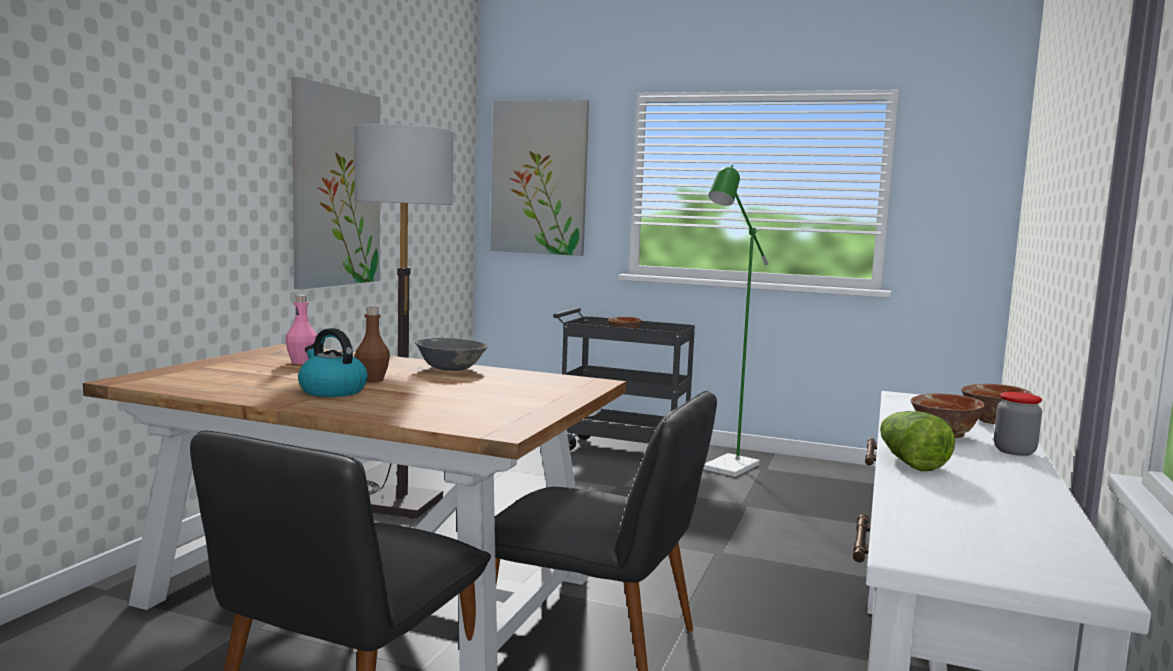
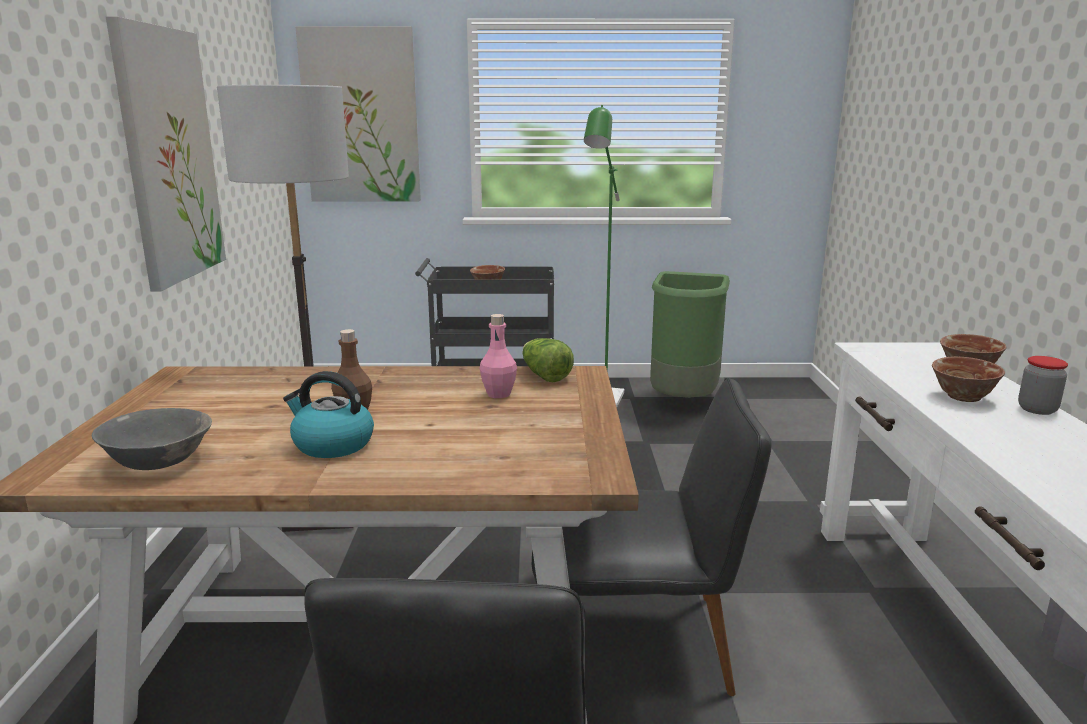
camera: 20 degrees left, 10 degrees up
pink bottle [285,295,317,364] -> pink bottle moved to [479,314,517,398]
grey bowl [415,338,488,371] -> grey bowl moved to [92,408,212,470]
lettuce [880,411,955,471] -> lettuce moved to [522,338,574,382]
none -> green trash can [650,271,730,398]

